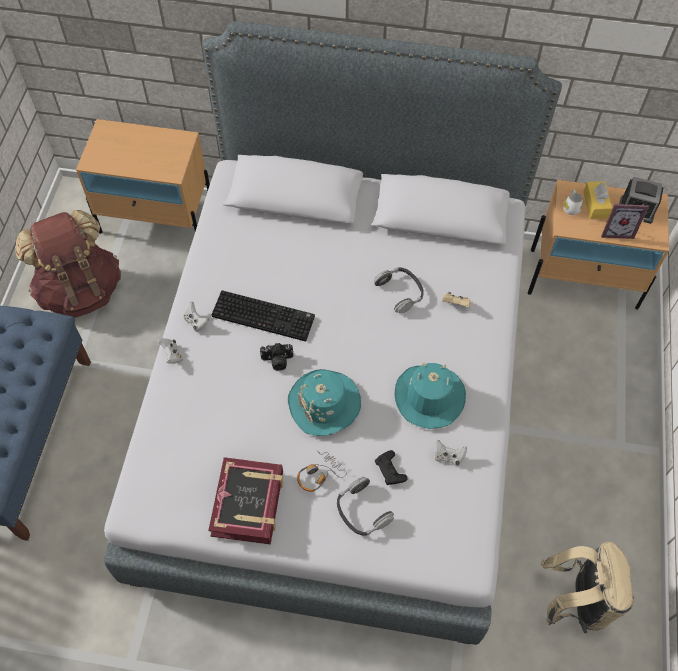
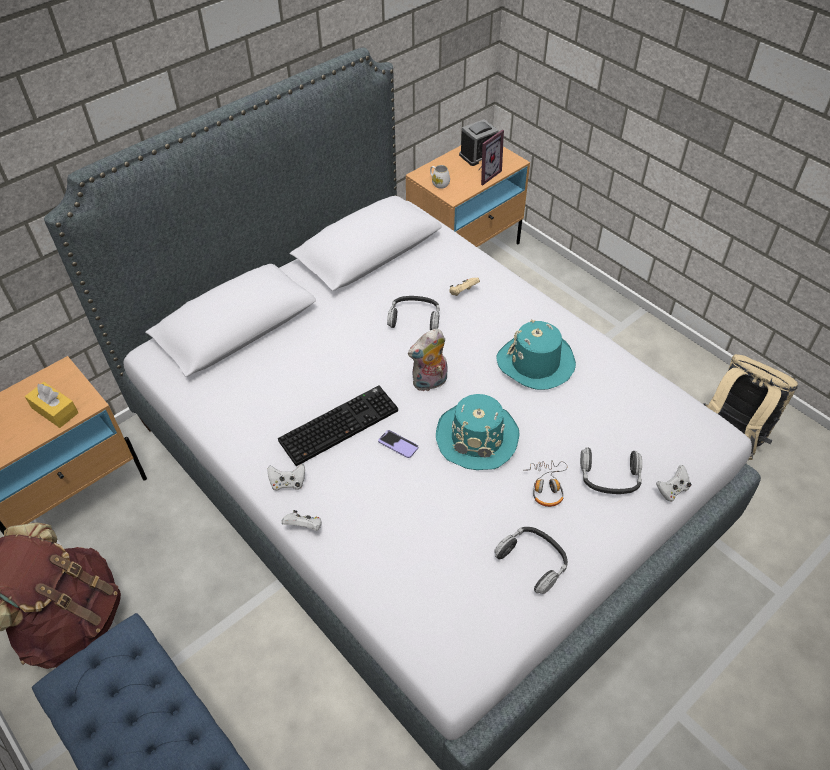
camera: 50 degrees left, 10 degrees down
book [208,457,283,545] -> headphones [494,527,568,594]
camera [260,343,293,371] -> phone [378,430,418,458]
black game controller [375,450,408,485] -> none
white game controller [434,440,467,466] -> white game controller moved to [656,465,691,502]
yellow tissue box [583,181,613,219] -> yellow tissue box moved to [25,382,79,428]
none -> plush toy [408,329,447,391]

